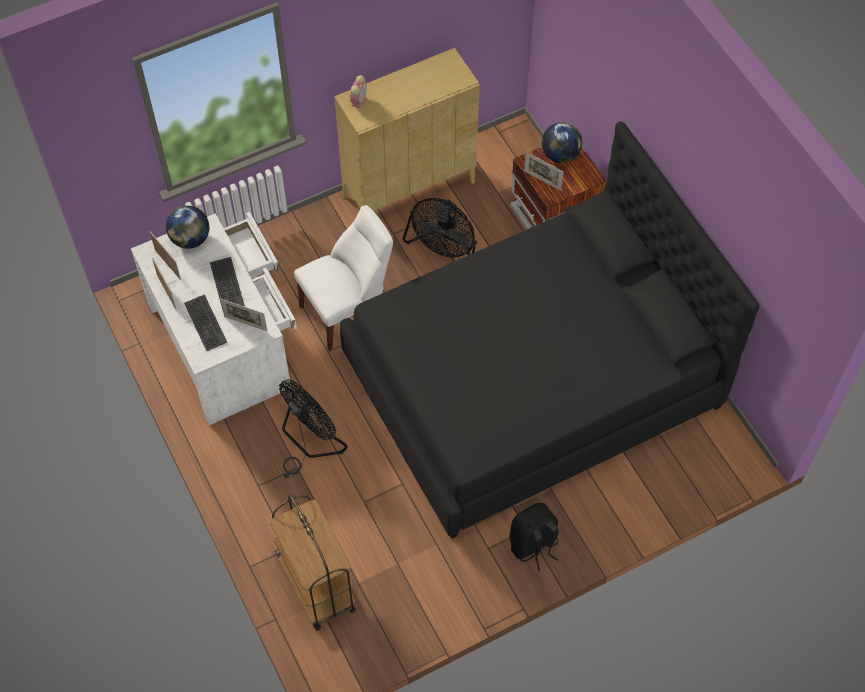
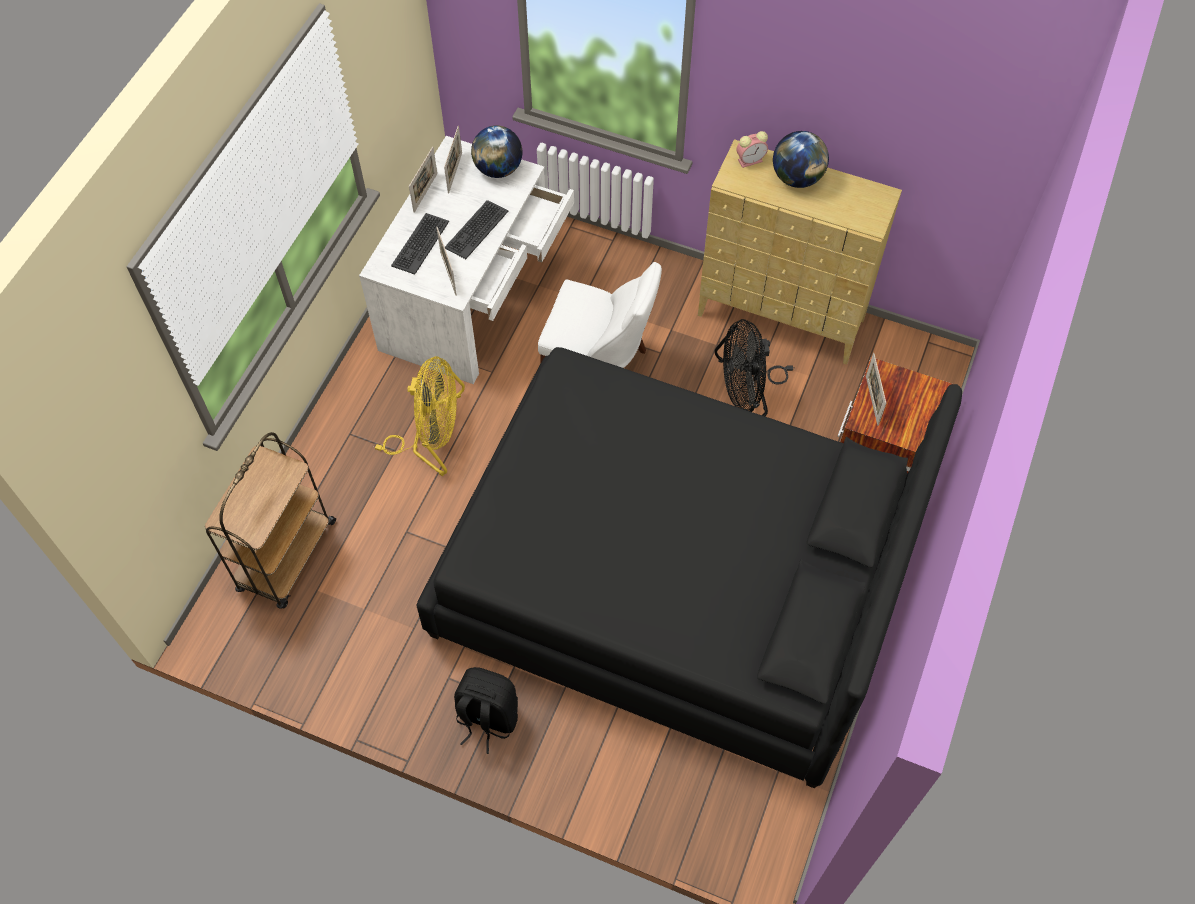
camera: 50 degrees right, 0 degrees up
black fan [279,379,348,478] -> yellow fan [374,356,465,477]
globe [542,122,582,163] -> globe moved to [773,131,829,188]

